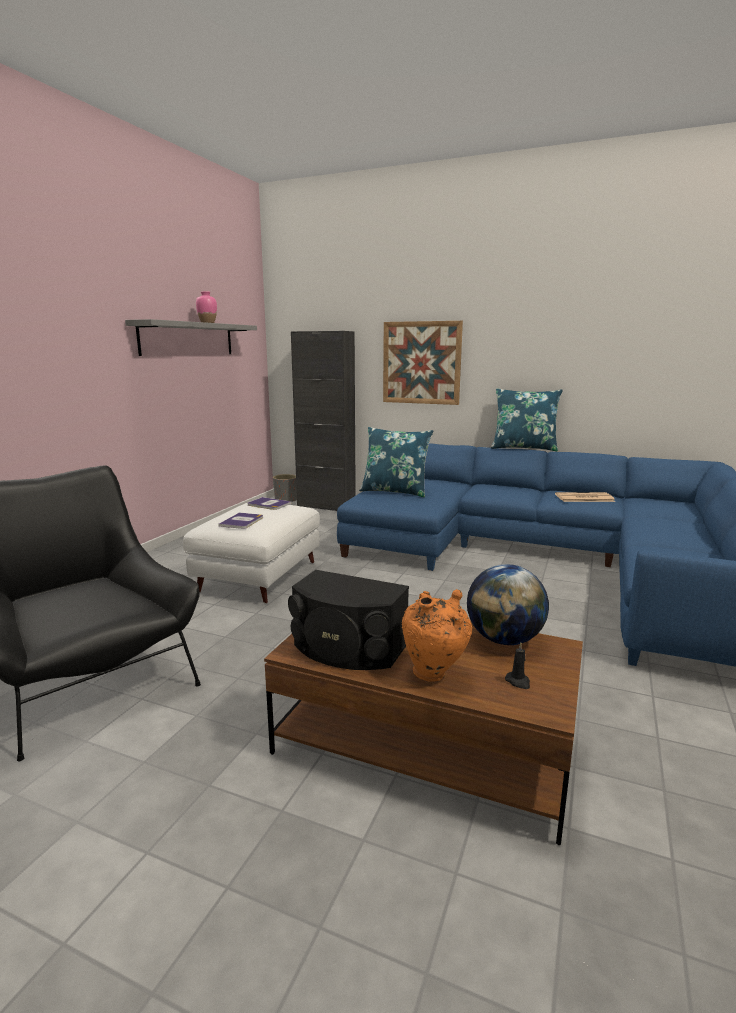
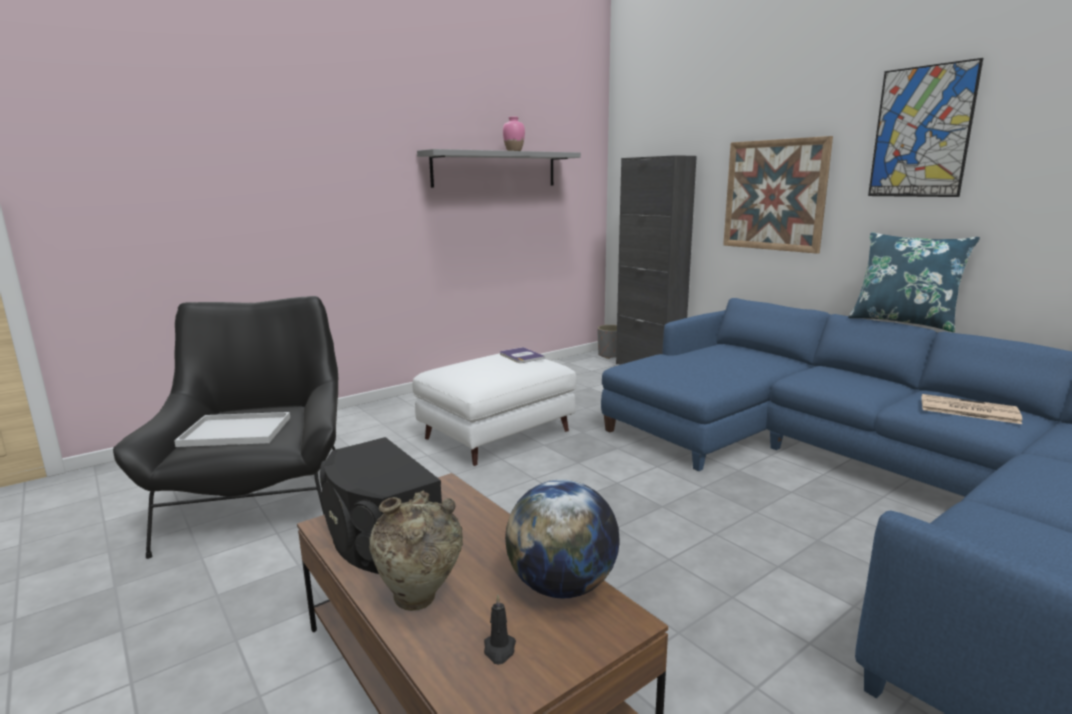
camera: 30 degrees right, 0 degrees up
book [219,512,263,529] -> none
blue pillow [359,427,433,497] -> none
orange vase [402,589,472,682] -> beige vase [369,490,463,611]
none -> white tray [174,412,290,447]
none -> picture [868,58,983,197]

